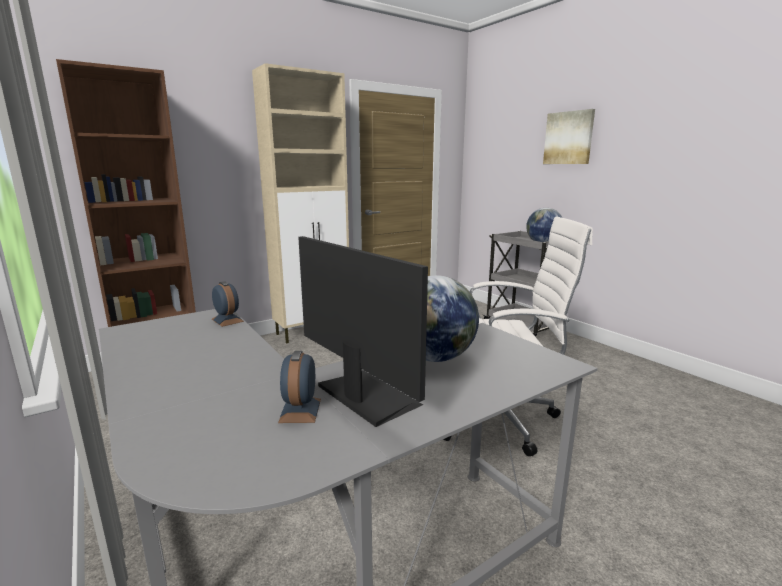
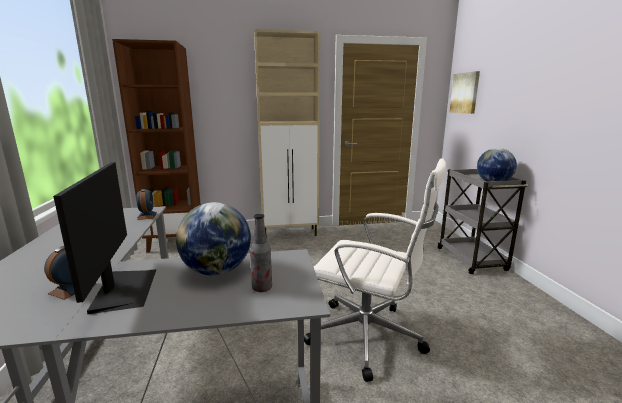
camera: 25 degrees right, 0 degrees up
picture [543,109,595,164] -> picture moved to [450,71,480,114]
none -> bottle [250,214,272,292]

